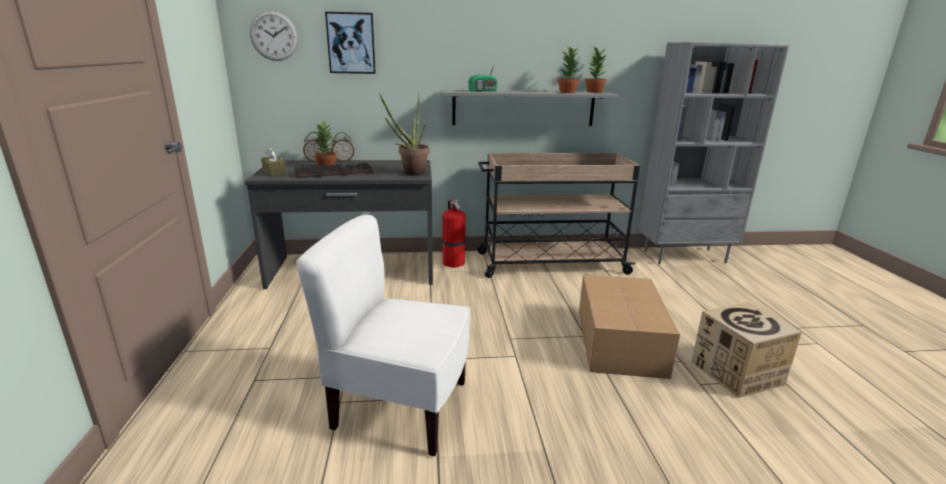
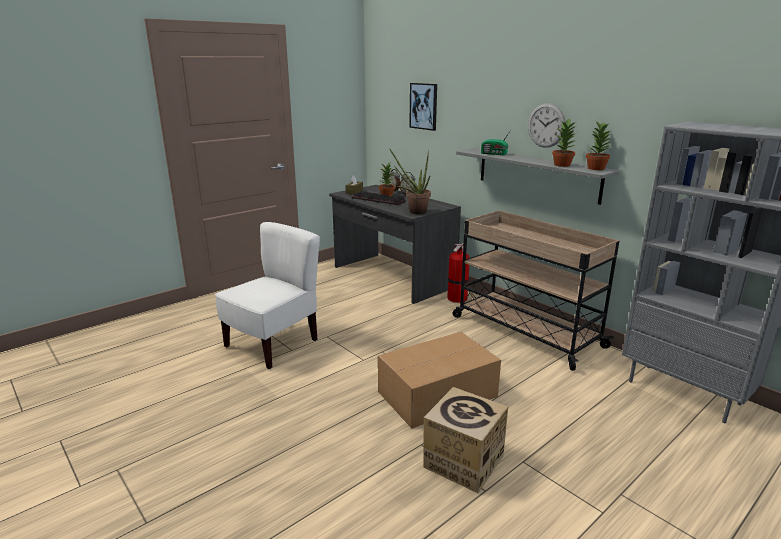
camera: 55 degrees right, 0 degrees up
wall clock [250,10,298,61] -> wall clock moved to [528,103,566,148]
white chair [296,215,470,456] -> white chair turned 60 degrees clockwise [215,222,320,369]

